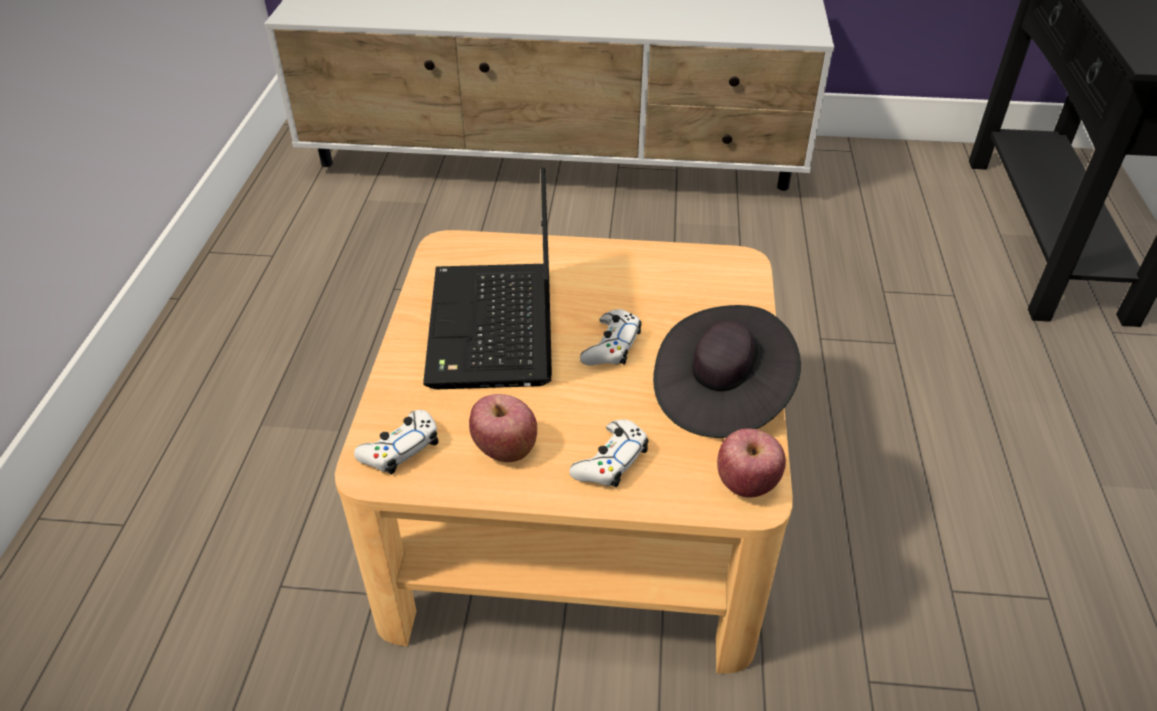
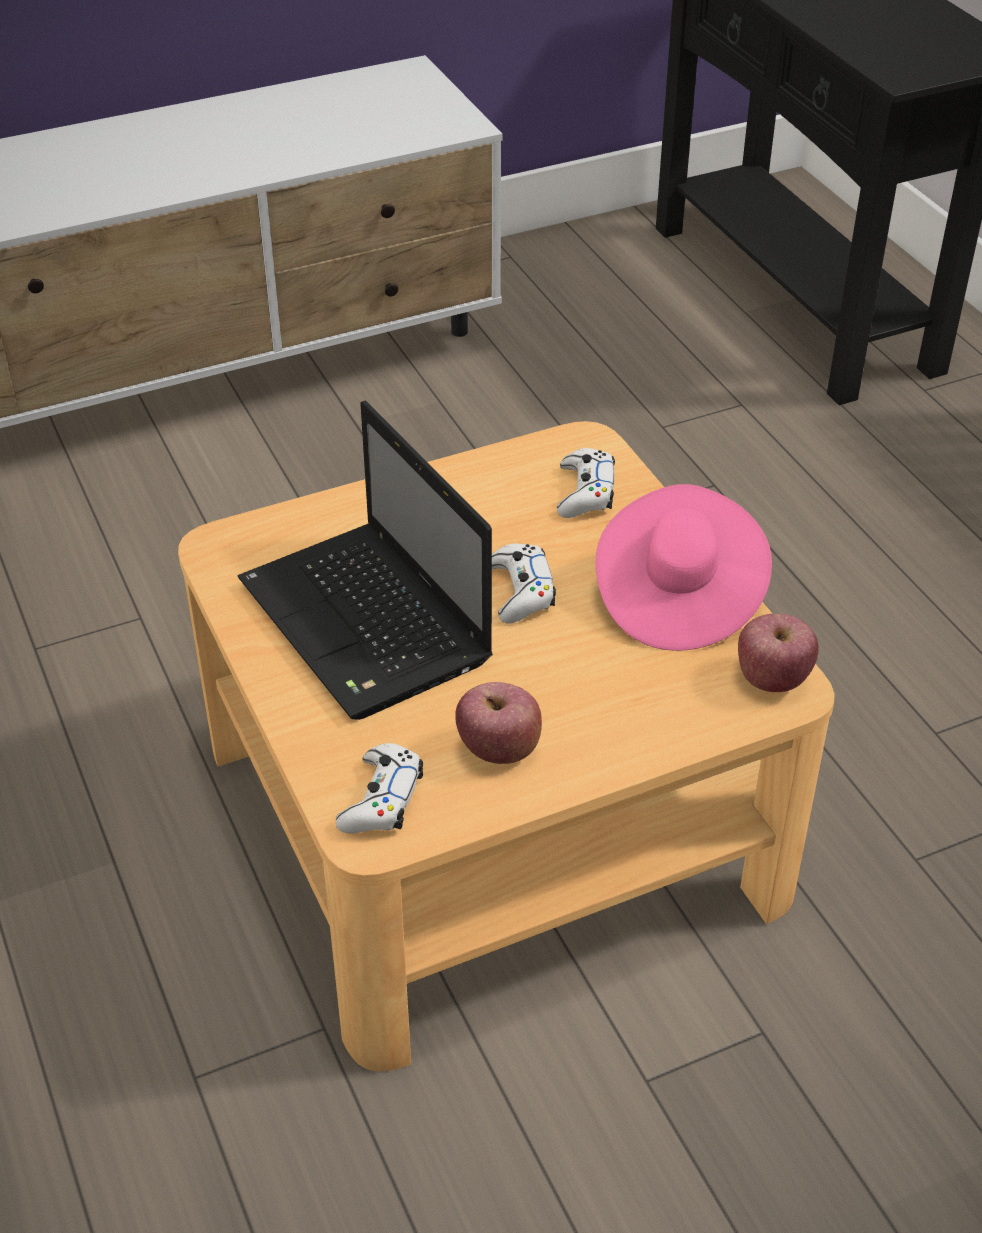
camera: 30 degrees left, 0 degrees up
white game controller [569,420,649,487] -> white game controller moved to [557,448,615,518]
black hat [653,305,801,438] -> pink hat [595,484,772,651]

